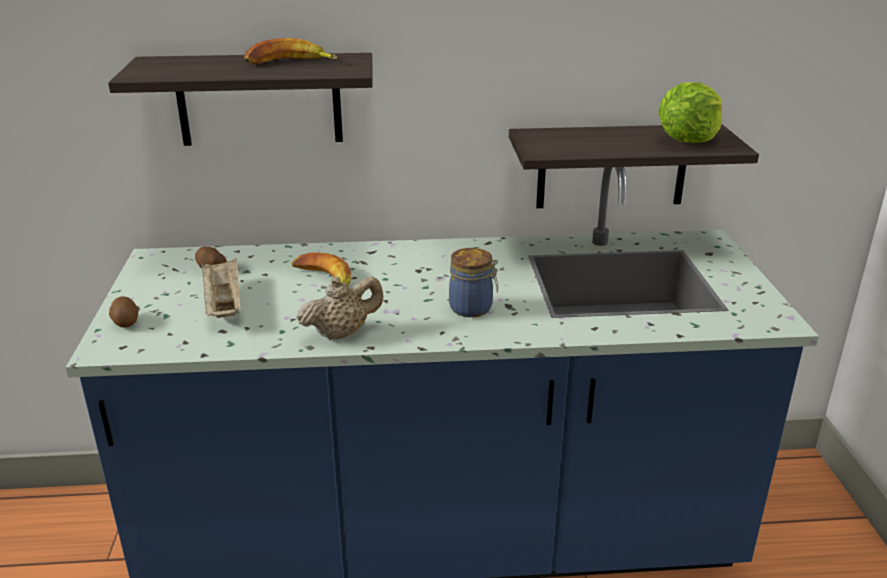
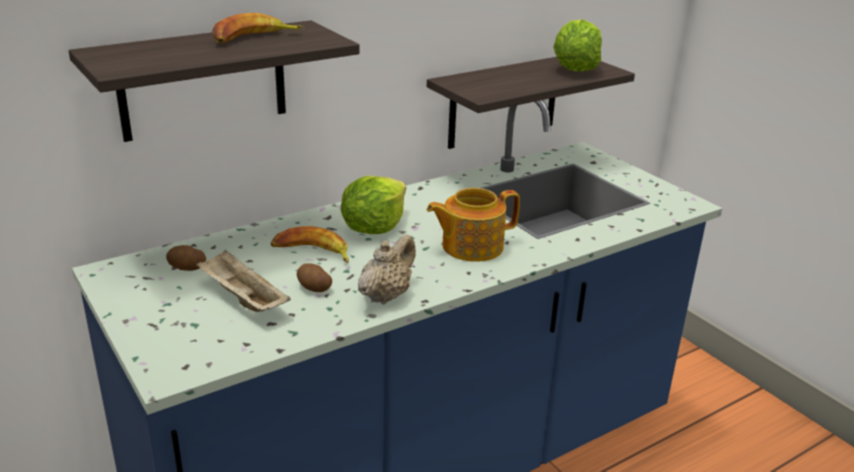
camera: 30 degrees left, 0 degrees up
potato [109,296,138,328] -> potato moved to [297,263,332,292]
jar [449,248,498,317] -> teapot [427,188,520,262]
none -> lettuce [341,176,406,234]

